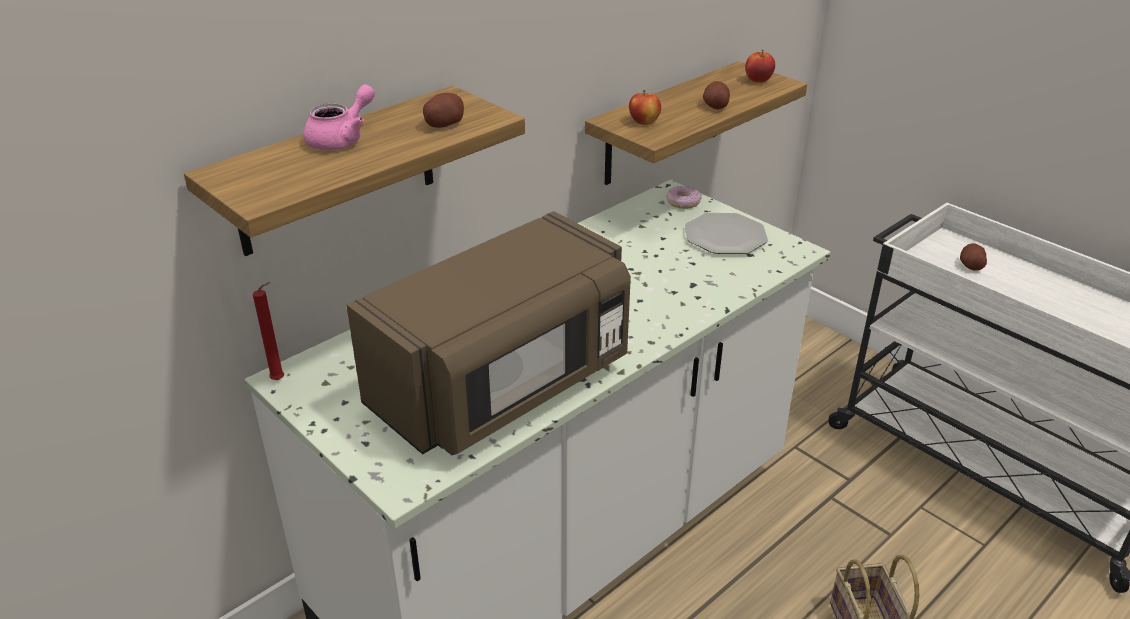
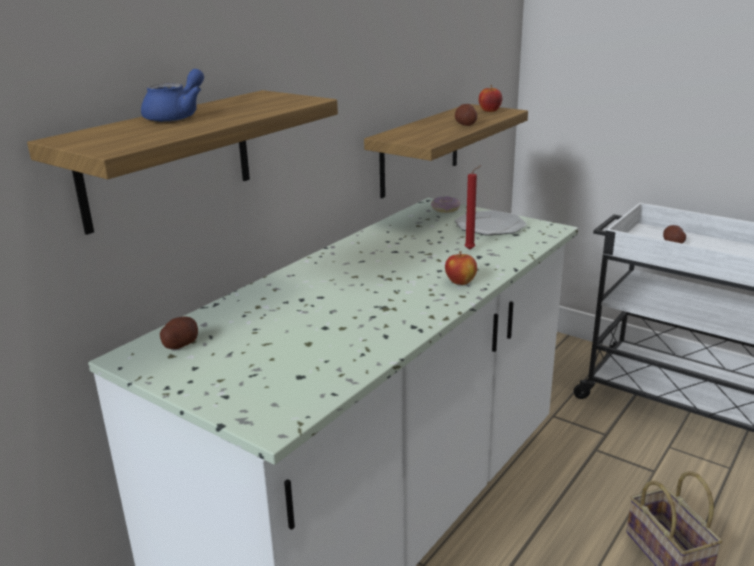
camera: 10 degrees left, 10 degrees down
red candle [253,282,284,380] -> red candle moved to [465,165,482,250]
pink teapot [303,85,375,150] -> blue teapot [141,69,204,122]
brown microwave [346,211,631,456] -> none
potato [423,93,464,128] -> potato moved to [160,316,198,349]
apple [629,90,661,125] -> apple moved to [445,251,477,285]

